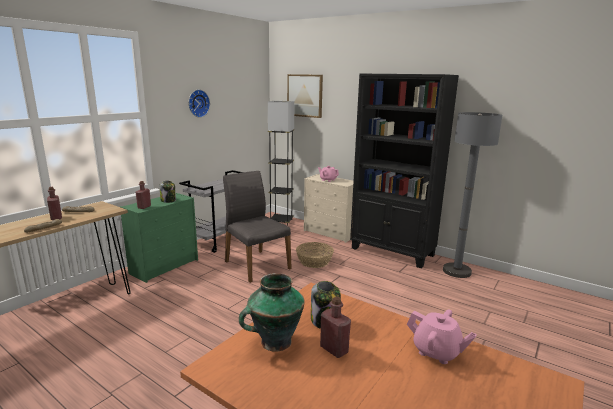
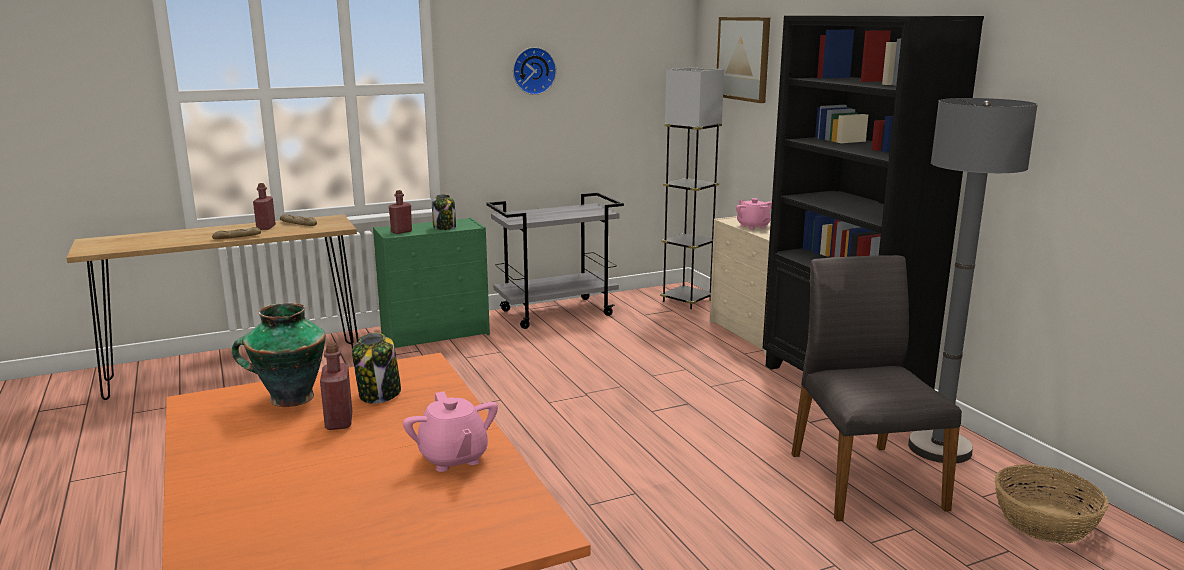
camera: 30 degrees right, 0 degrees up
grey chair [223,171,292,283] -> grey chair moved to [792,255,962,521]
basket [296,242,334,268] -> basket moved to [994,464,1109,543]

